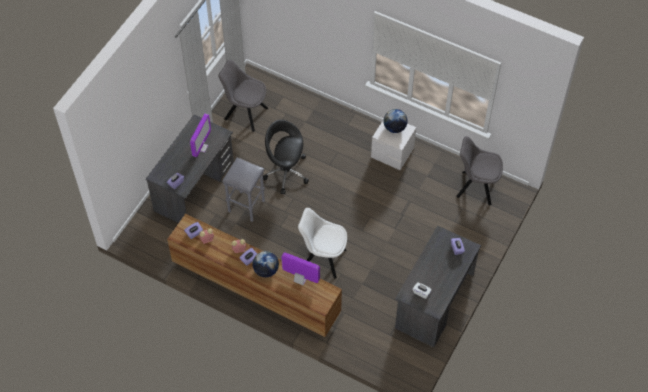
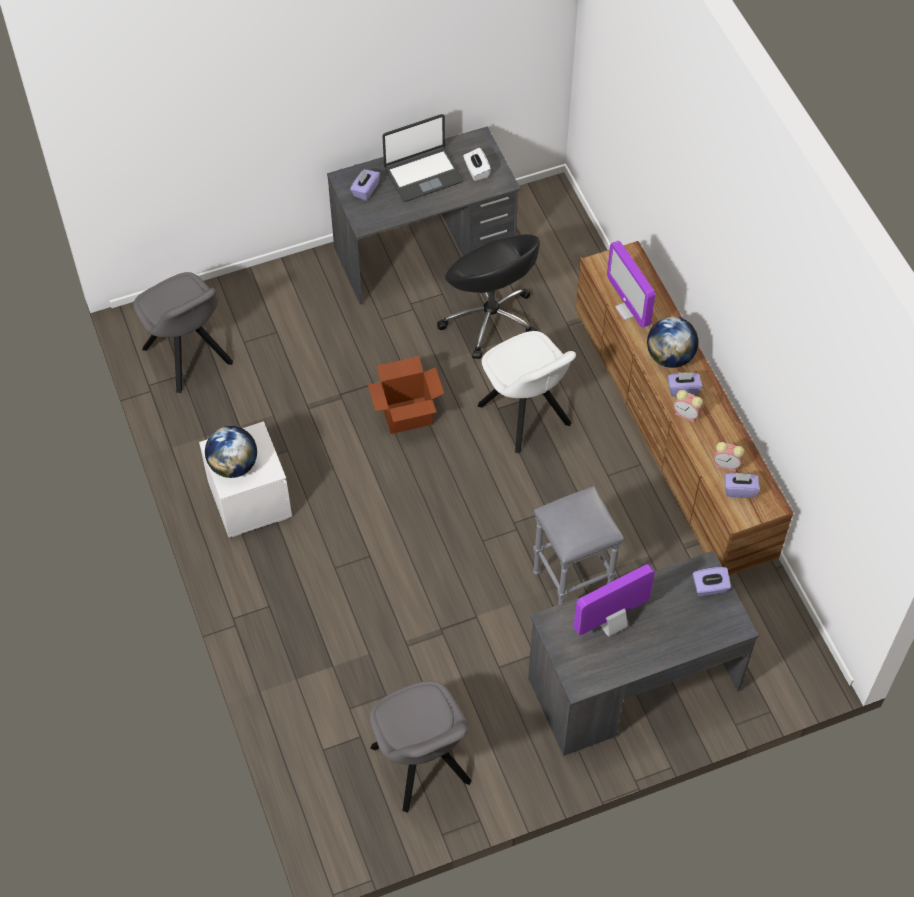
camera: 140 degrees left, 0 degrees up
black office chair [263,120,309,194] -> black office chair moved to [437,234,540,359]
none -> cardboard box [368,356,444,434]
none -> laptop [382,114,464,202]

